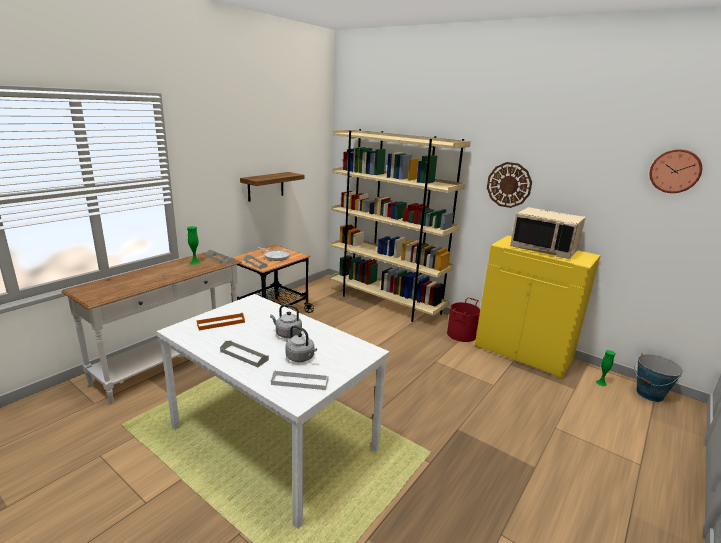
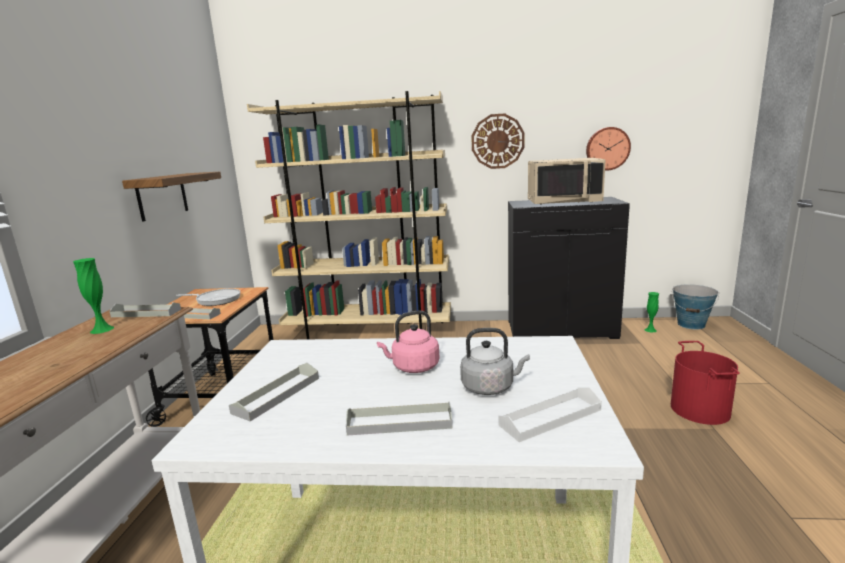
camera: 30 degrees left, 5 degrees down
orange tray [197,313,245,330] -> grey tray [229,363,319,421]
grey kettle [270,304,302,338] -> pink kettle [377,310,440,373]
red bucket [447,297,480,342] -> red bucket moved to [671,341,740,425]
yellow cabinet [475,236,601,379] -> black cabinet [508,197,630,339]
wall clock [650,149,702,193] -> wall clock moved to [586,127,631,171]

